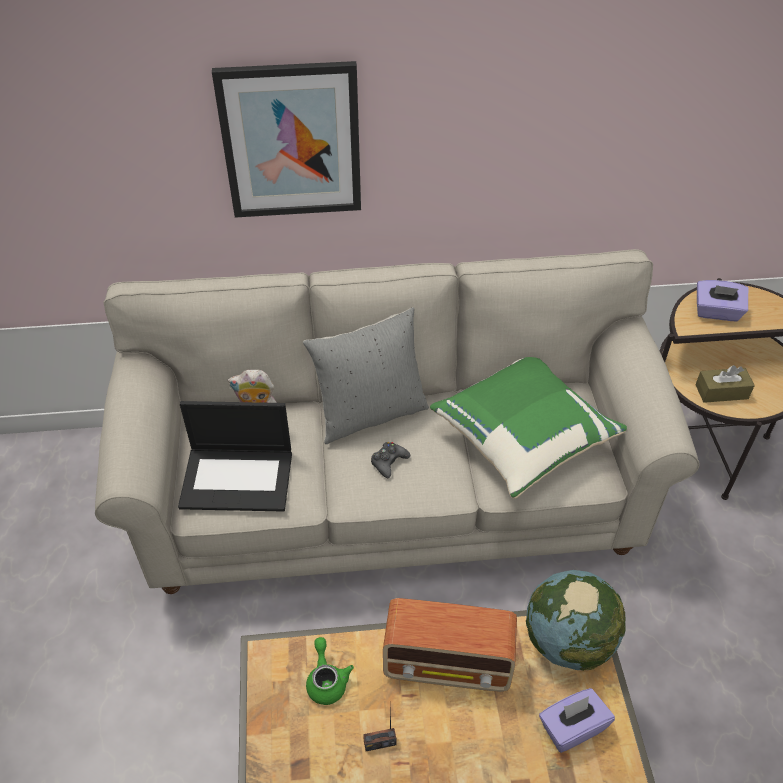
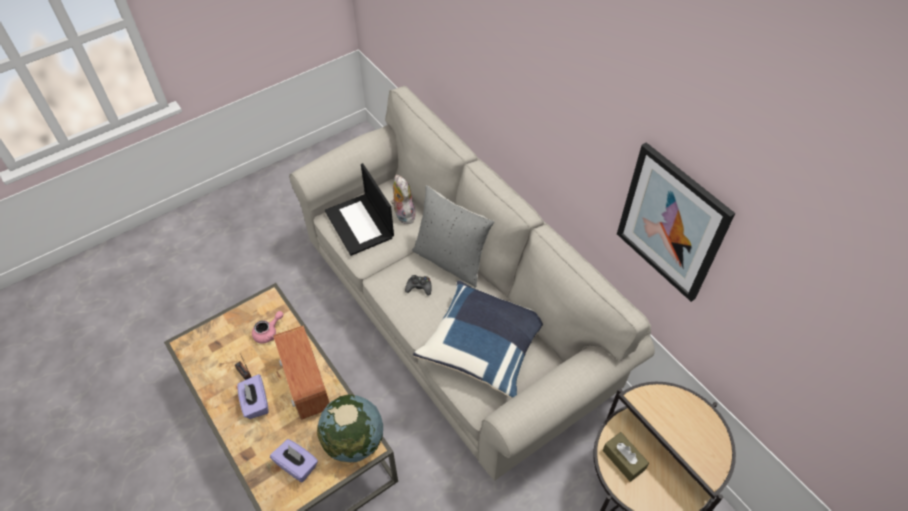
camera: 60 degrees right, 5 degrees up
picture [212,61,361,218] -> picture moved to [617,142,735,302]
green teapot [306,637,354,705] -> pink teapot [252,311,283,343]
green pillow [430,357,627,499] -> blue pillow [413,281,543,398]
purple tissue box [697,280,748,321] -> purple tissue box moved to [238,374,269,419]

